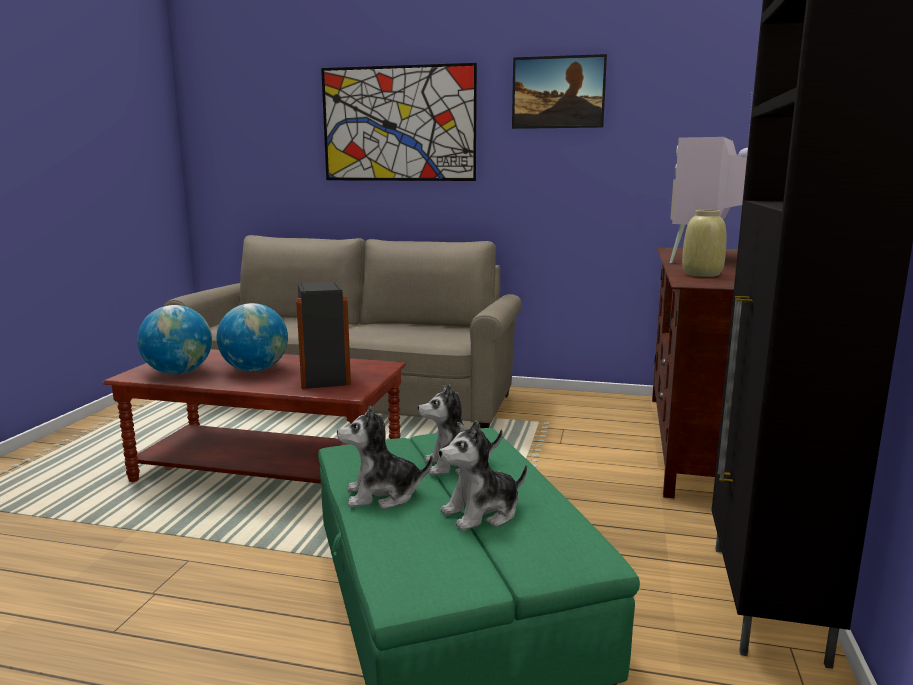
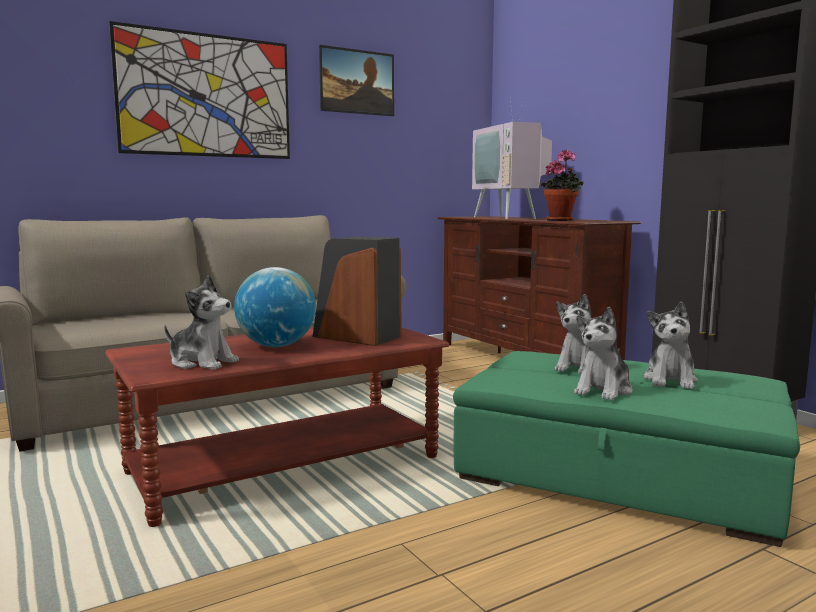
camera: 45 degrees left, 5 degrees down
globe [137,305,212,374] -> plush toy [164,275,239,370]
beige vase [682,210,726,277] -> potted plant [539,149,583,221]

